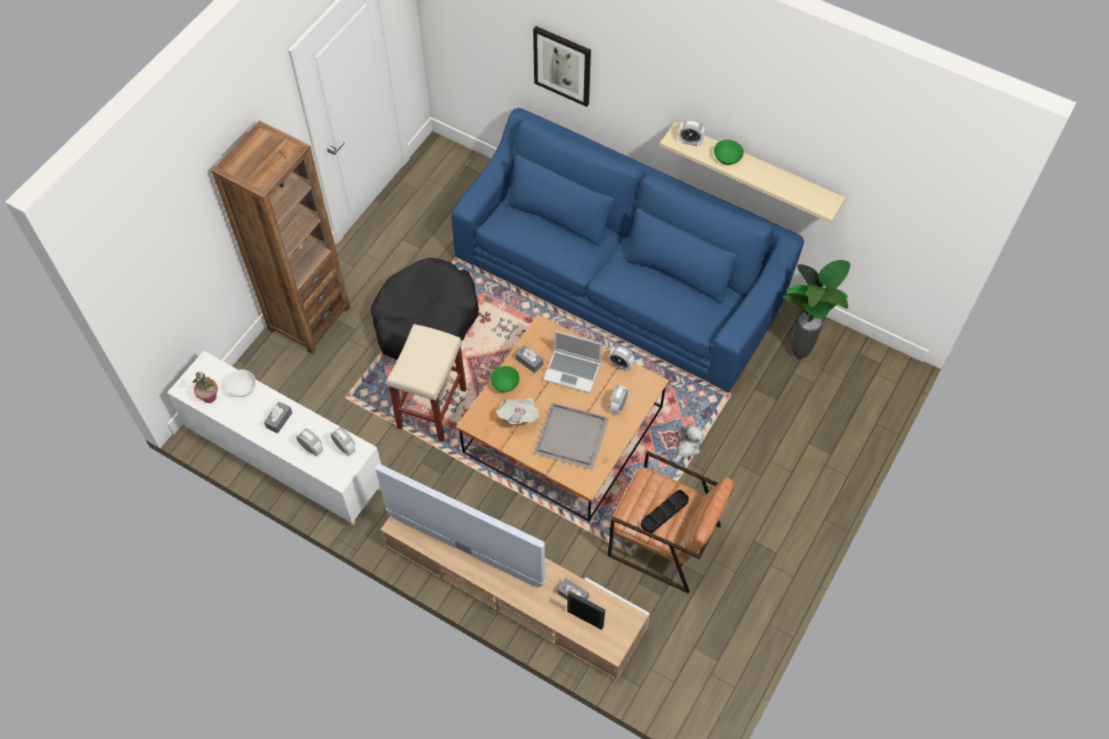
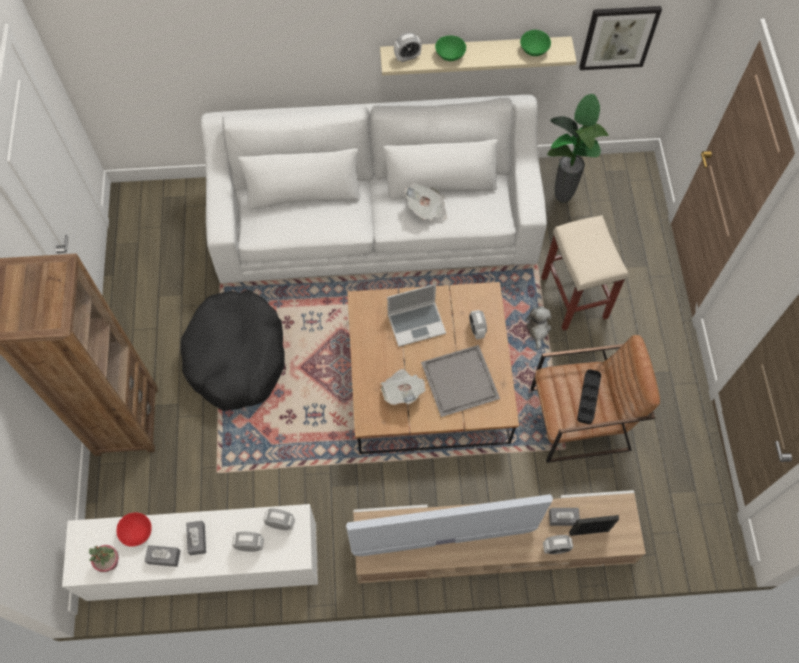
camera: 35 degrees left, 5 degrees up
white bowl [225,370,256,397] -> red bowl [116,512,152,547]
beige stool [387,324,467,442] -> beige stool moved to [541,215,628,330]
blue sofa [451,108,804,393] -> white sofa [201,95,547,283]
green bowl [490,366,520,392] -> green bowl moved to [520,30,551,56]
grey tissue box [516,345,543,373] -> grey tissue box moved to [145,545,180,567]
picture [533,26,591,107] -> picture moved to [579,6,662,70]
alarm clock [609,346,635,371] -> alarm clock moved to [543,535,573,554]
none -> newspaper [405,183,447,221]

